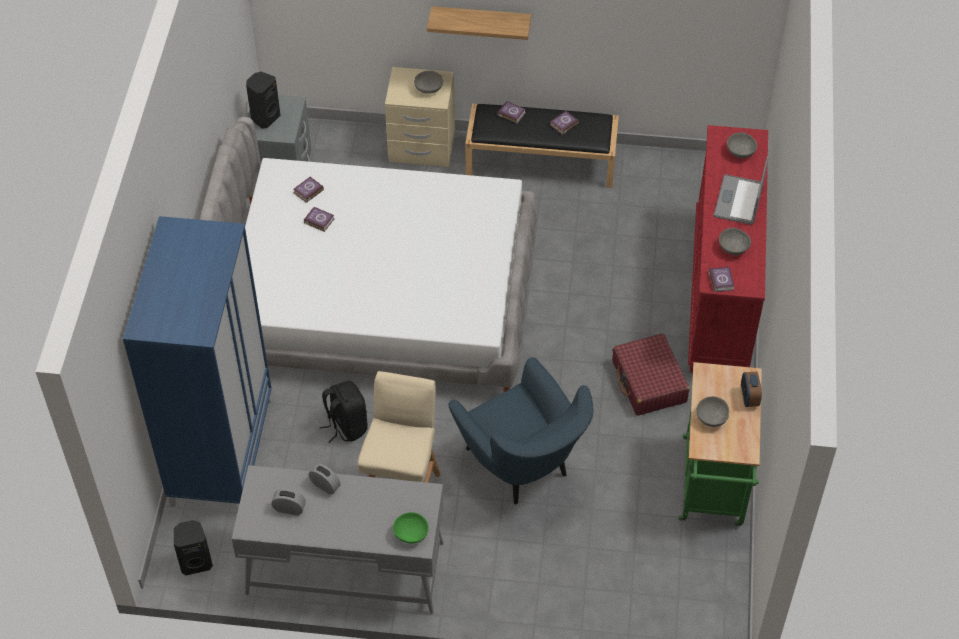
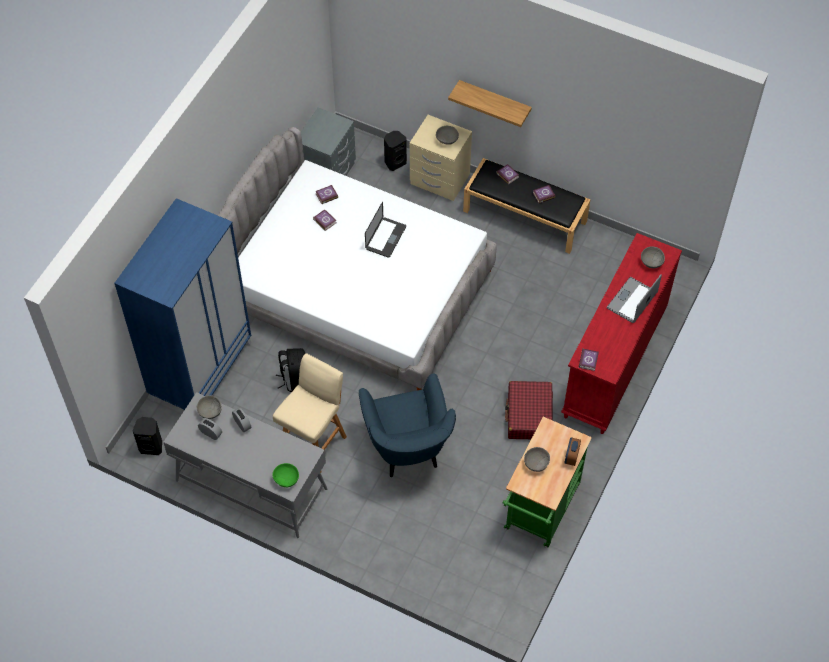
camera: 20 degrees right, 5 degrees up
black speaker [246,72,281,128] -> black speaker moved to [384,131,407,171]
grey bowl [719,228,751,255] -> grey bowl moved to [197,395,222,419]
none -> laptop [365,202,406,258]

